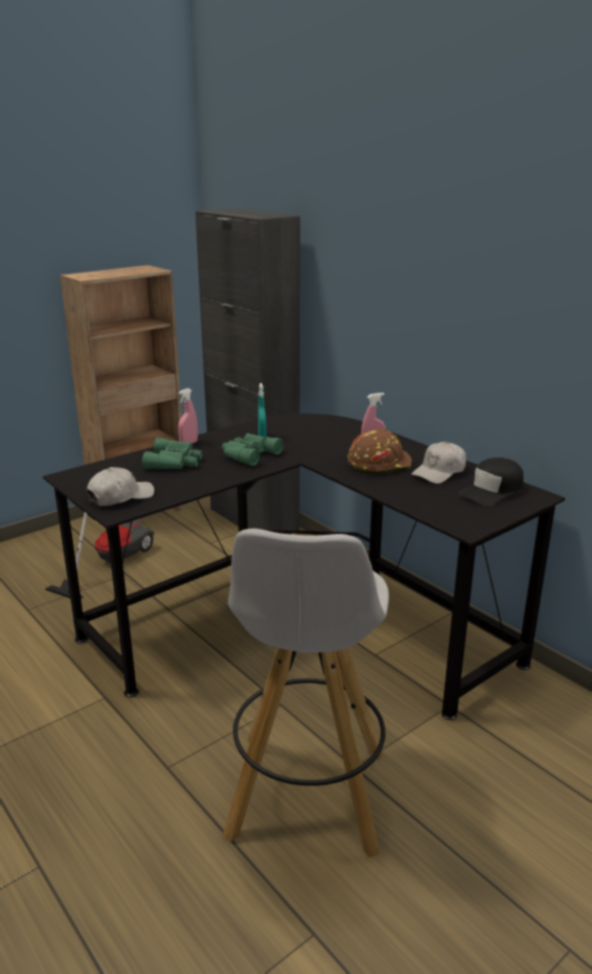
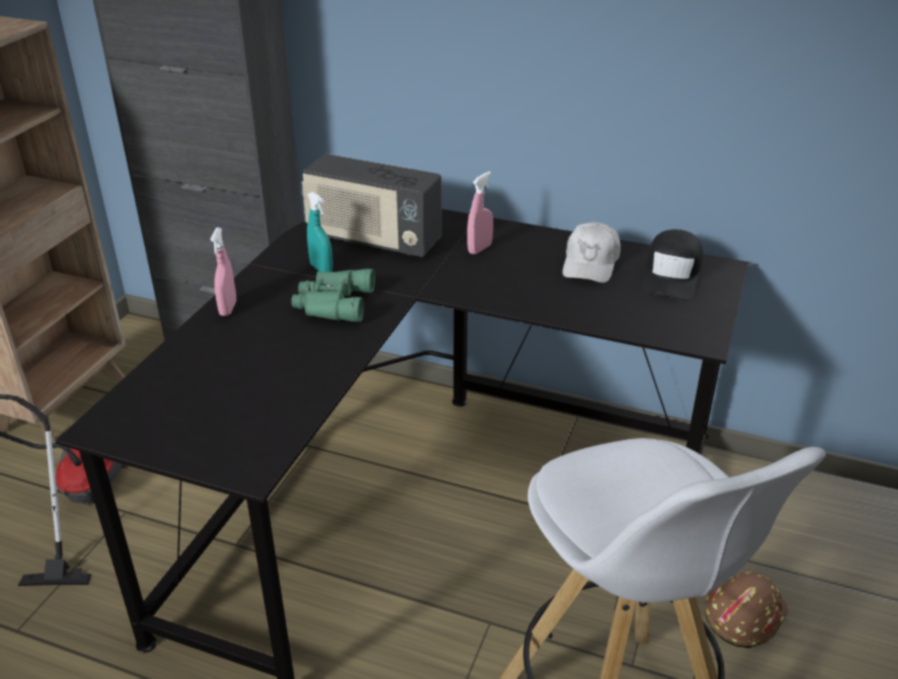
camera: 30 degrees left, 10 degrees up
white cap [87,467,154,506] -> none
green binoculars [142,437,203,469] -> none
brown hard hat [347,429,412,474] -> brown hard hat moved to [705,572,788,648]
none -> radio [302,154,442,257]

